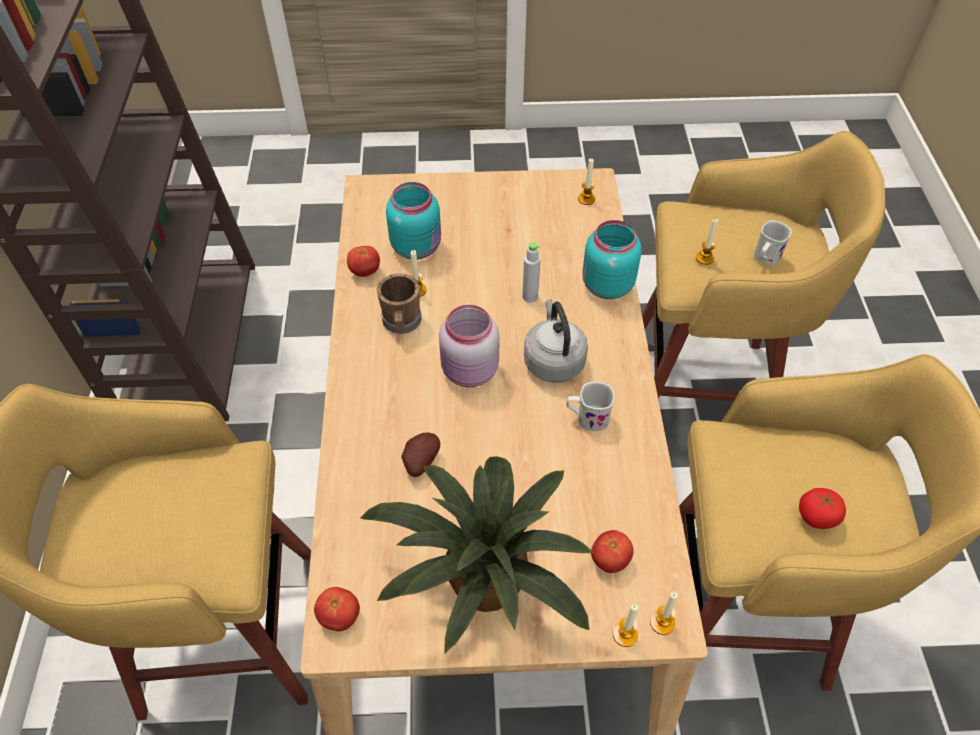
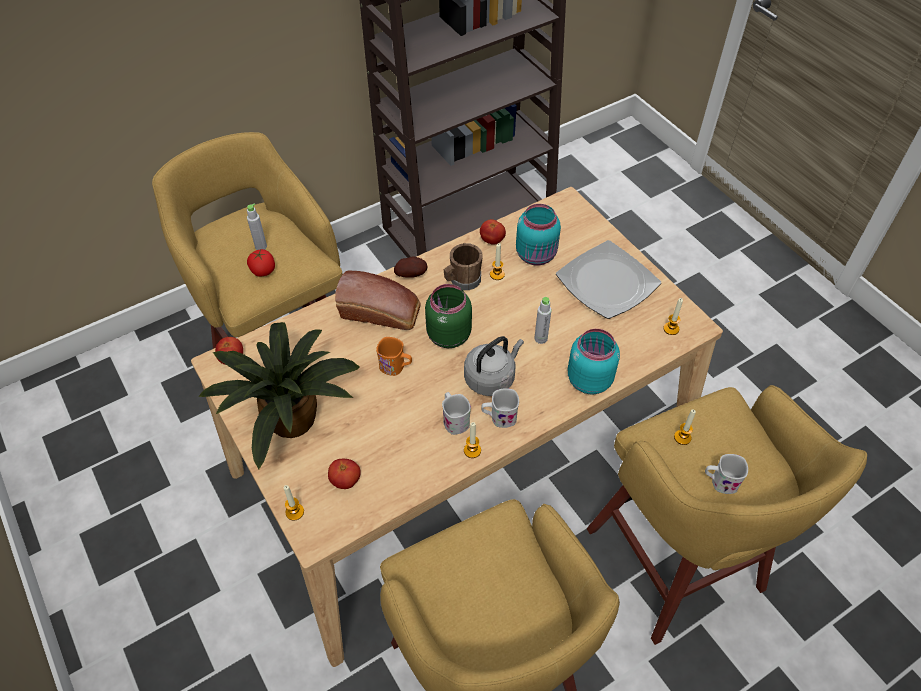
camera: 60 degrees right, 0 degrees up
potato [401,433,440,477] -> potato moved to [394,256,427,278]
pink jar [439,304,500,387] -> green jar [425,284,472,348]
candle [650,592,678,635] -> candle moved to [464,422,481,458]
tomato [799,488,846,529] -> tomato moved to [247,249,275,277]
none -> grey bottle [247,204,267,250]
none -> bread [335,271,421,330]
none -> orange mug [376,337,412,376]
none -> white mug [482,388,519,428]
none -> plate [556,240,661,319]

